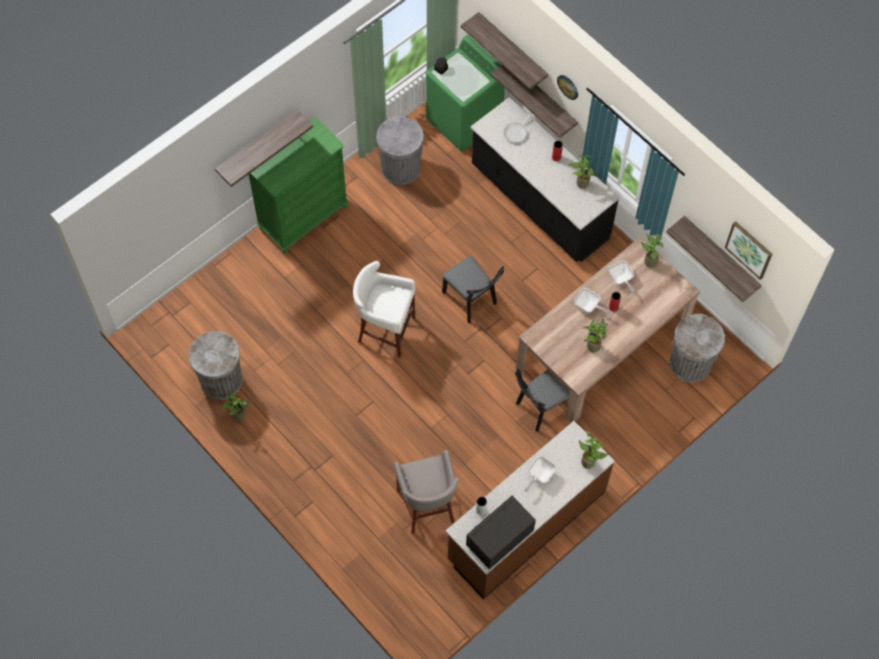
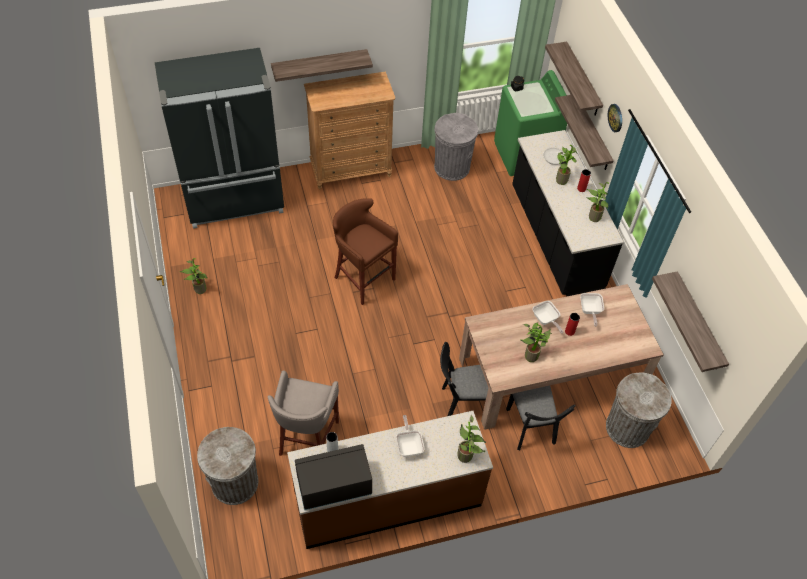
camera: 25 degrees right, 10 degrees down
grey trash can [189,331,242,400] -> grey trash can moved to [197,427,258,505]
green dresser [249,117,348,254] -> brown dresser [304,71,395,189]
white stool [353,261,415,358] -> brown stool [333,198,398,305]
black chair [442,256,504,323] -> black chair moved to [506,386,576,450]
frying pan [525,456,557,492] -> frying pan turned 105 degrees clockwise [396,415,424,457]
potted plant [641,233,663,268] -> potted plant moved to [556,145,577,185]
picture [725,221,772,280] -> none
none -> black fridge [155,48,284,229]

